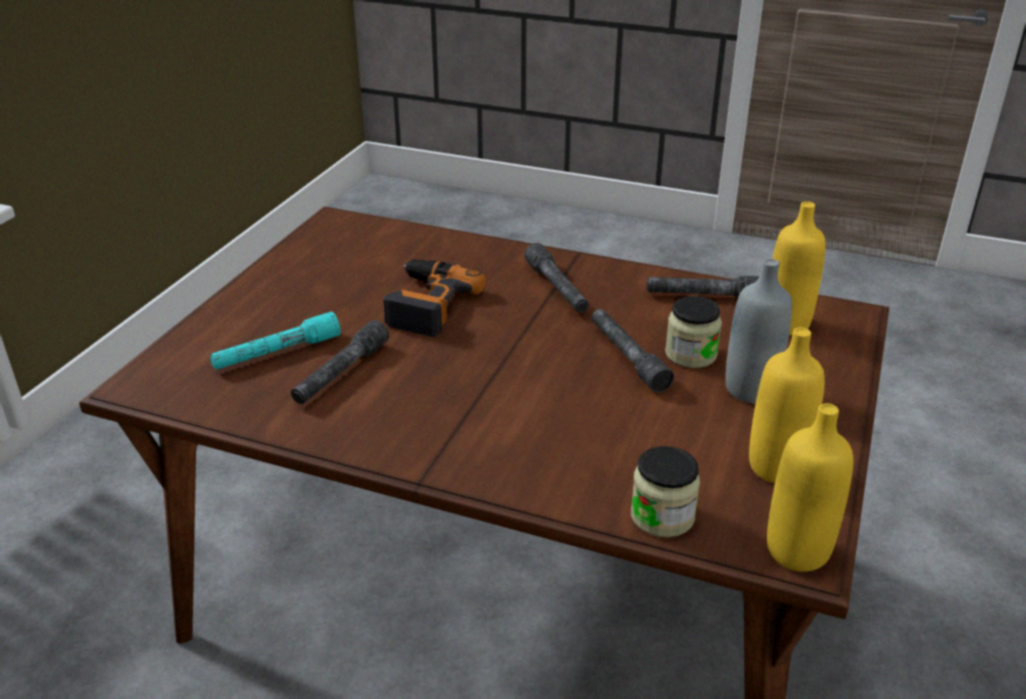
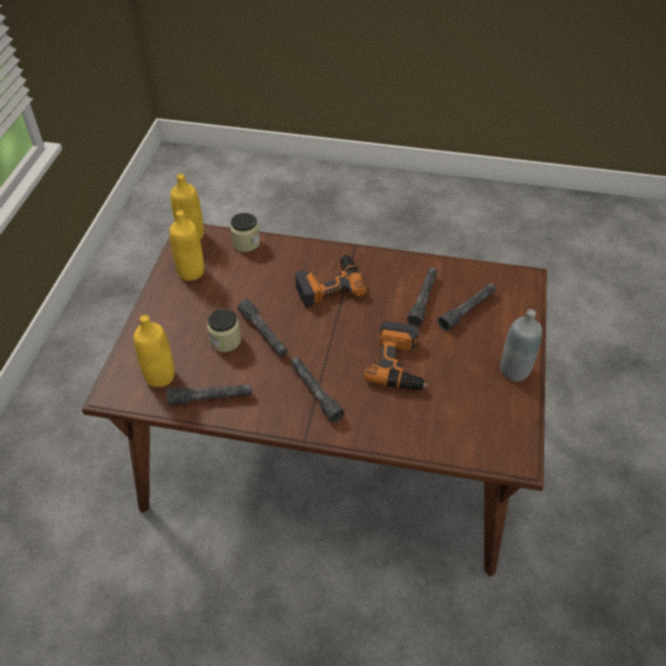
camera: 170 degrees right, 15 degrees up
turquoise flashlight [210,312,341,370] -> grey flashlight [438,283,496,331]
grey bottle [726,259,792,403] -> grey bottle moved to [500,309,542,382]
none -> power drill [296,255,367,308]

